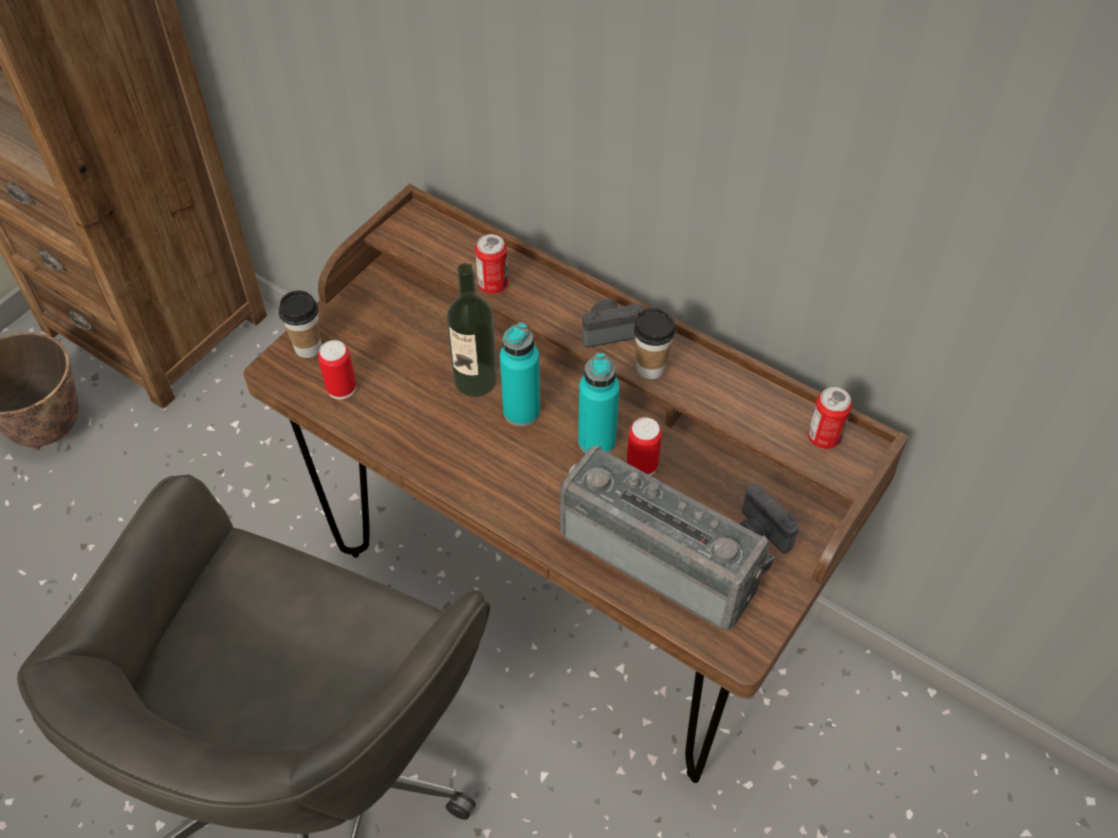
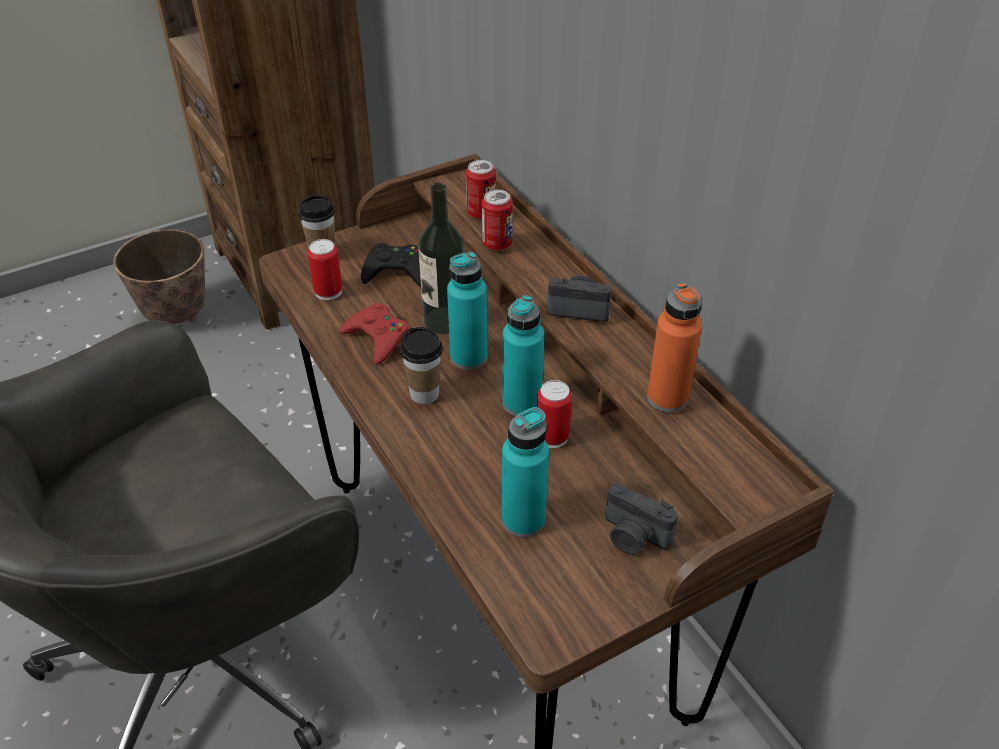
camera: 25 degrees right, 10 degrees down
radio [560,445,775,631] -> turquoise bottle [502,407,549,537]
cup [634,308,675,379] -> cup moved to [400,327,443,404]
camera [739,483,799,554] -> camera turned 45 degrees counterclockwise [605,483,678,555]
can [808,387,852,449] -> can moved to [466,160,496,219]
none -> red game controller [339,303,409,365]
none -> black game controller [361,243,421,287]
none -> orange bottle [647,282,702,412]

